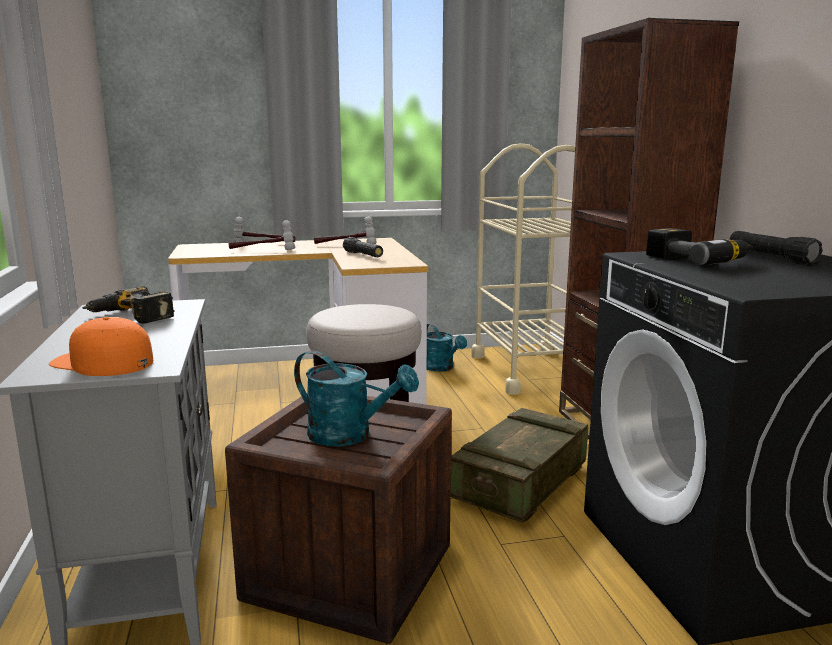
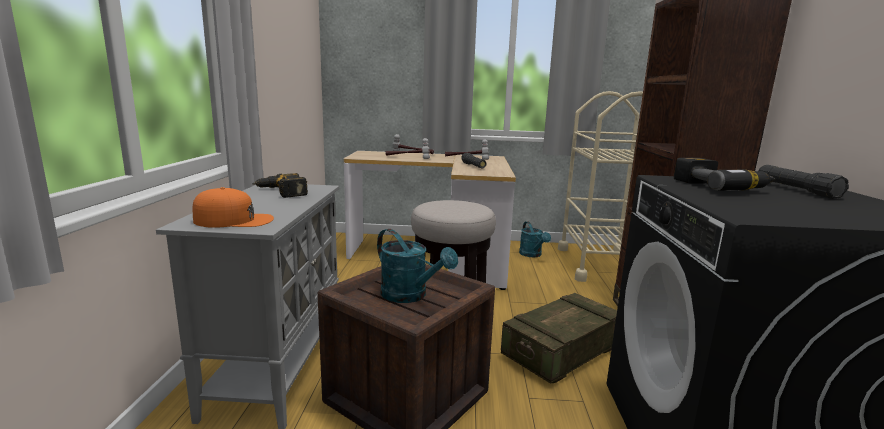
camera: 15 degrees right, 0 degrees up
orange cap [49,317,154,376] -> orange cap turned 135 degrees clockwise [193,187,274,228]

